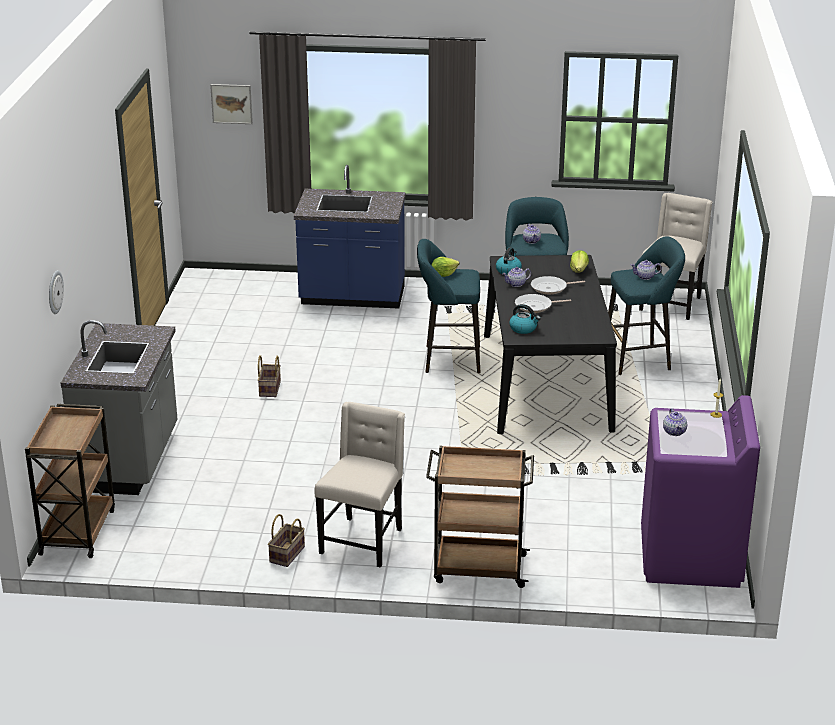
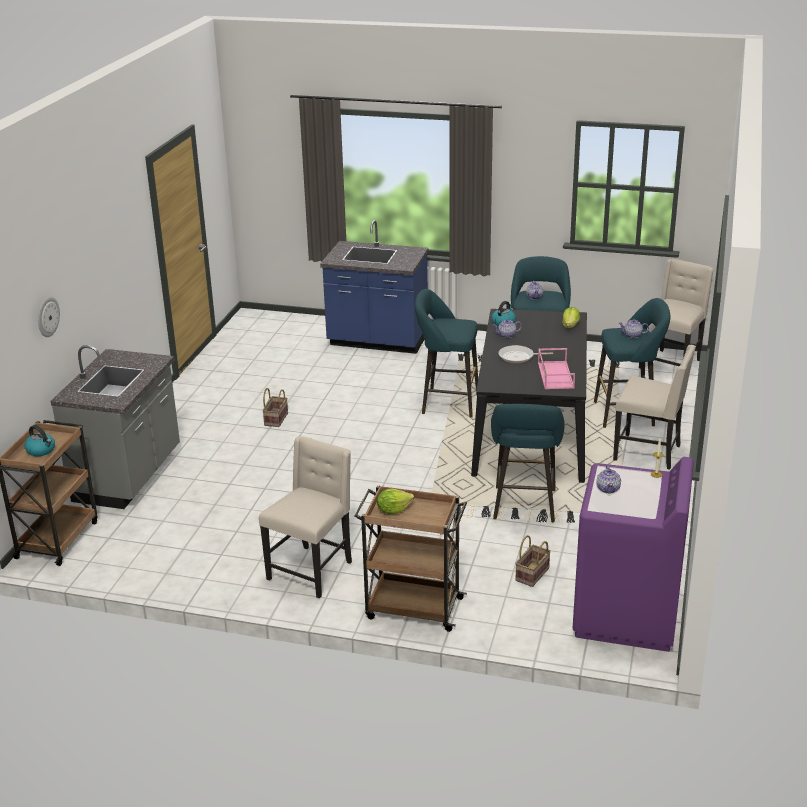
camera: 10 degrees right, 0 degrees up
picture [210,84,253,124] -> none
basket [268,514,305,567] -> basket moved to [515,535,551,587]
lettuce [432,257,459,277] -> lettuce moved to [377,489,414,514]
kettle [509,304,541,334] -> kettle moved to [25,425,55,456]
frying pan [531,276,585,294] -> none
none -> turquoise stool [491,404,565,522]
none -> pink tray [538,348,575,389]
none -> beige chair [613,345,696,470]

